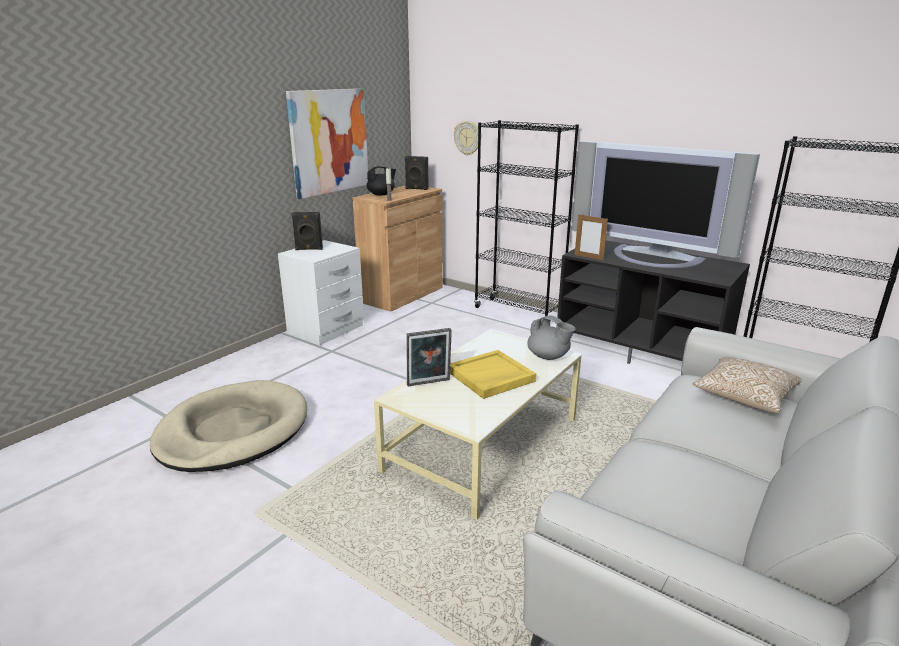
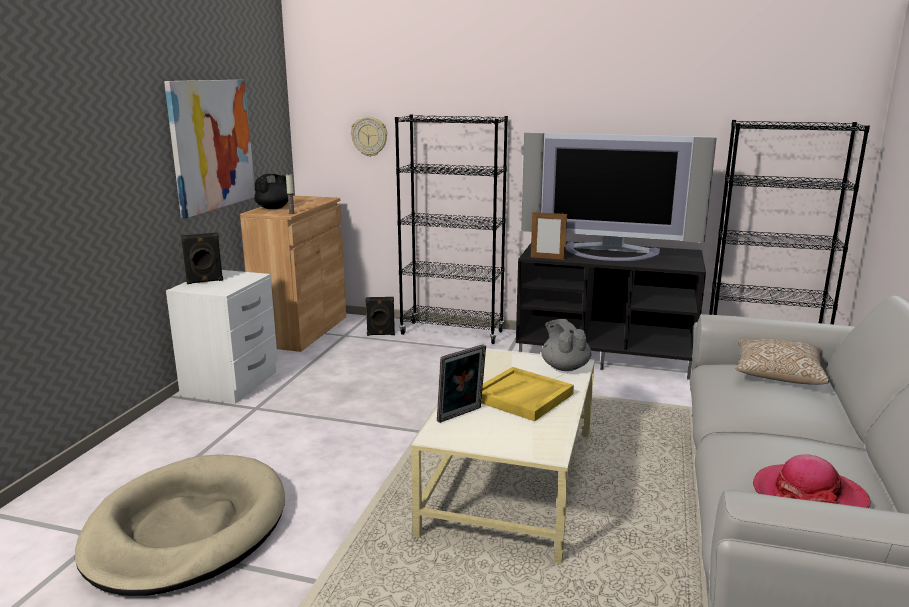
camera: 20 degrees left, 5 degrees down
black speaker [405,156,429,190] -> black speaker moved to [365,297,395,336]
grey teapot [527,315,576,360] -> grey teapot turned 135 degrees counterclockwise [541,319,591,371]
none -> hat [753,454,871,508]

